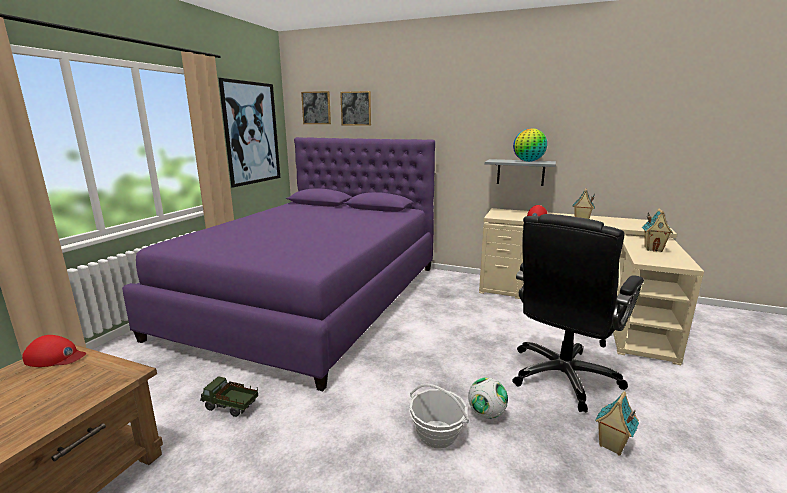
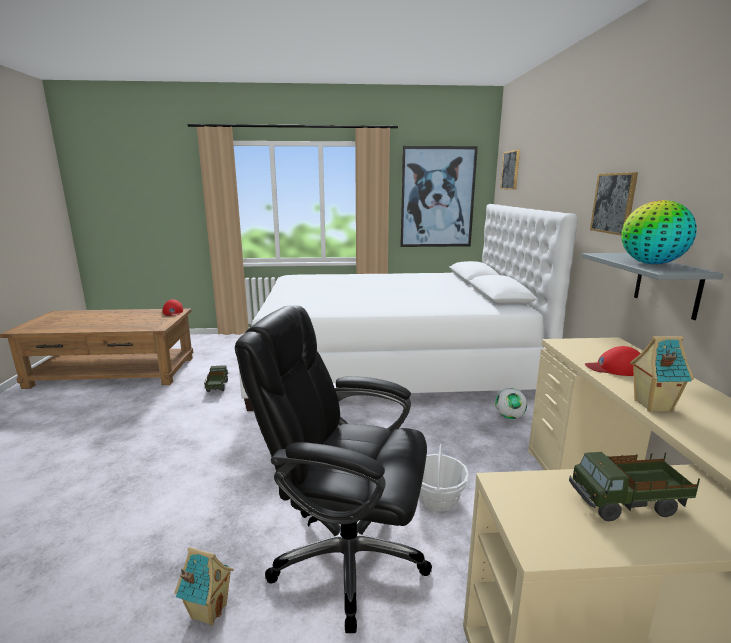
camera: 65 degrees right, 0 degrees up
purple bed [122,137,435,391] -> white bed [239,204,578,411]
picture [340,91,371,126] -> picture moved to [590,172,638,235]
basket [409,384,469,448] -> basket moved to [419,444,469,511]
football [468,377,508,419] -> football moved to [495,388,527,419]
toy house [642,209,673,252] -> toy truck [569,452,700,521]

